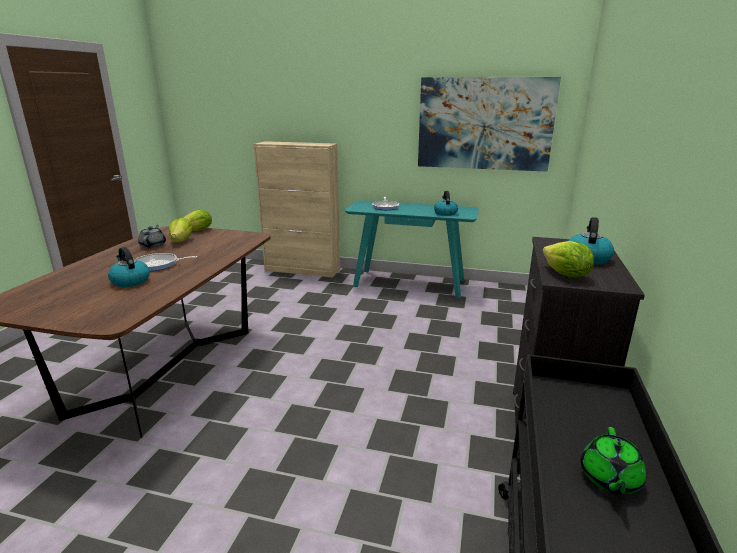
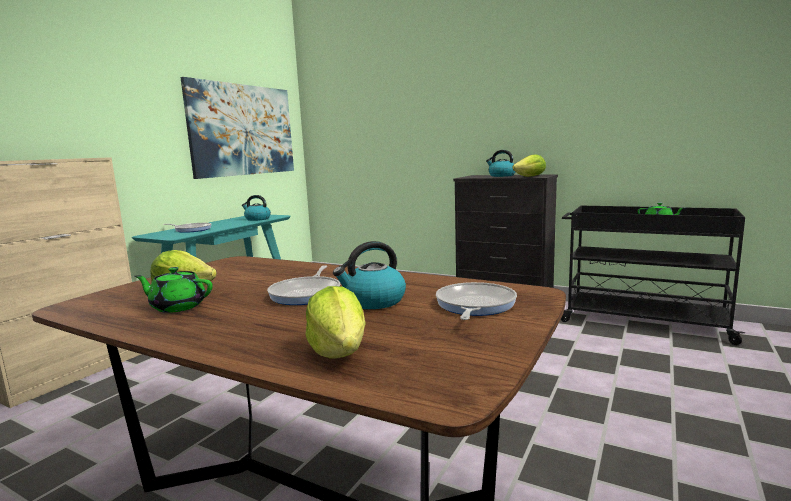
camera: 75 degrees left, 10 degrees down
grey teapot [138,225,166,248] -> green teapot [135,267,213,313]
lettuce [183,209,212,231] -> lettuce moved to [306,286,366,359]
none -> frying pan [436,282,517,320]

